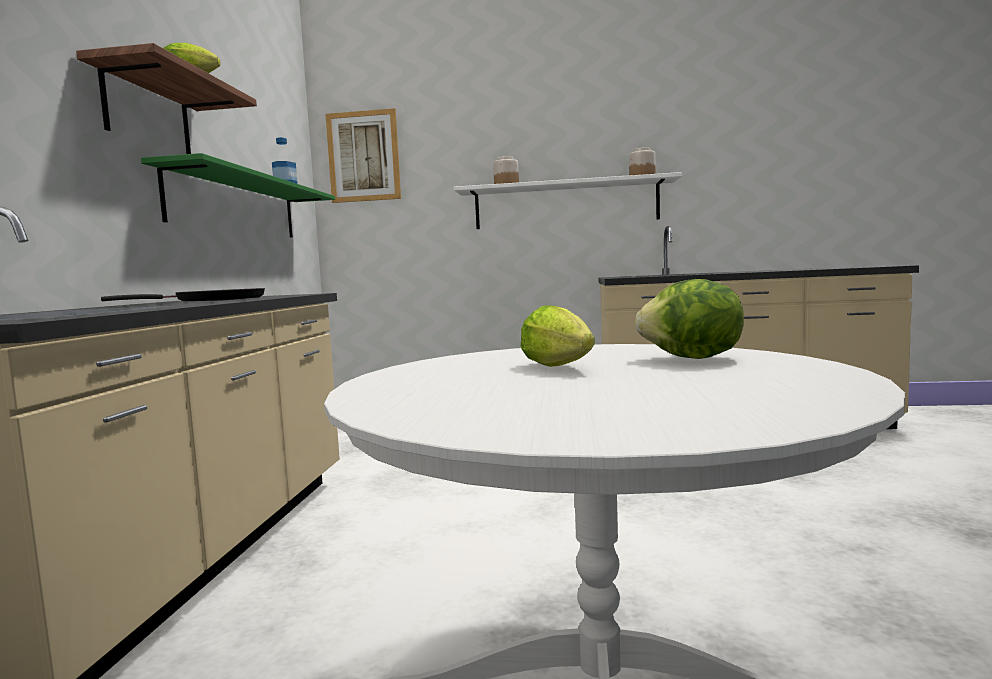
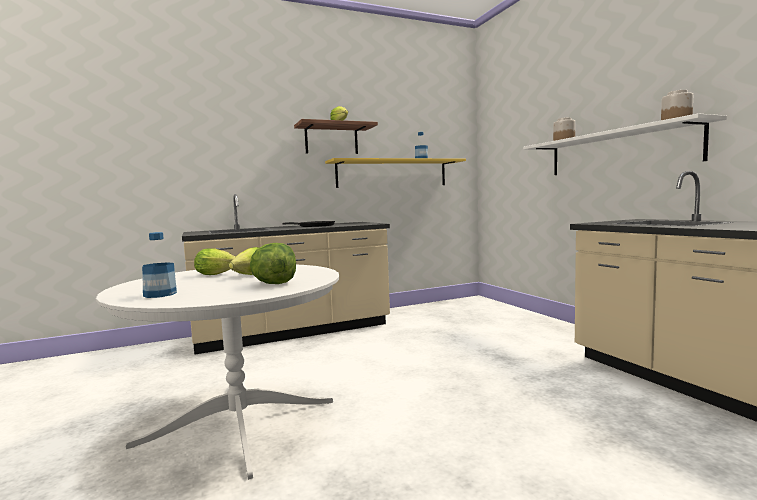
camera: 60 degrees right, 0 degrees up
green shelf [141,153,335,238] -> yellow shelf [325,158,466,188]
picture [325,108,401,203] -> none
none -> bottle [142,232,177,298]
none -> lettuce [194,248,235,275]

